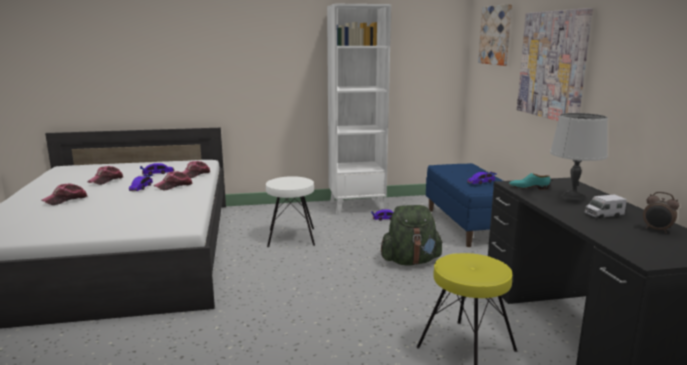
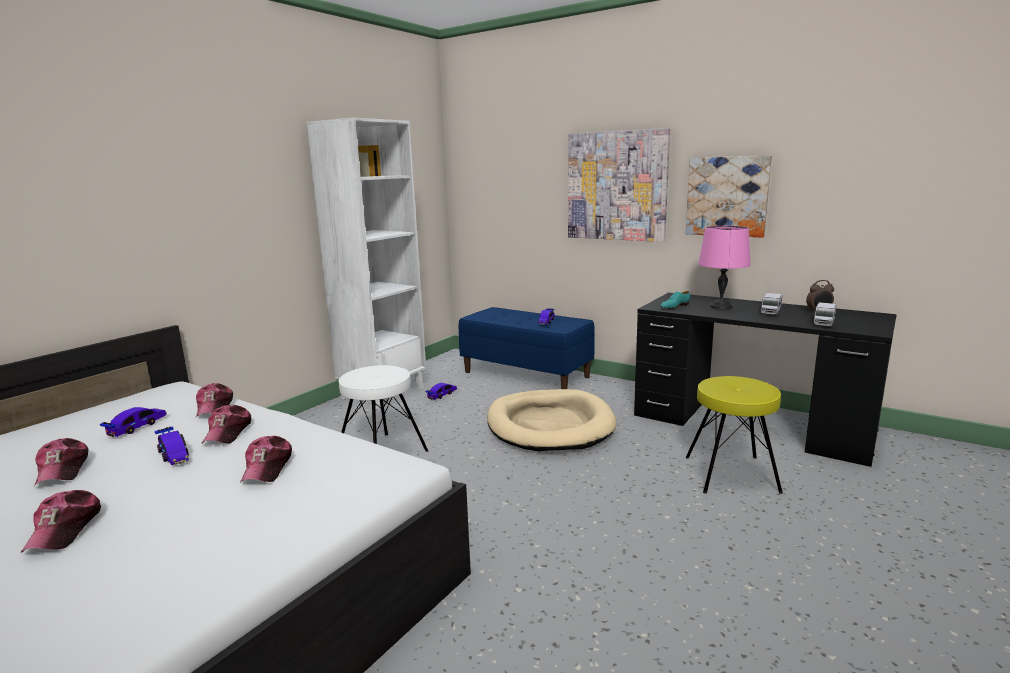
camera: 45 degrees left, 0 degrees up
green backpack [381,205,443,265] -> beige dog bed [487,389,617,451]
picture [478,4,512,66] -> picture moved to [686,155,772,238]
grey table lamp [550,113,608,202] -> pink table lamp [698,226,751,309]
none -> cap [240,436,292,482]
none -> toy truck [813,302,837,327]

